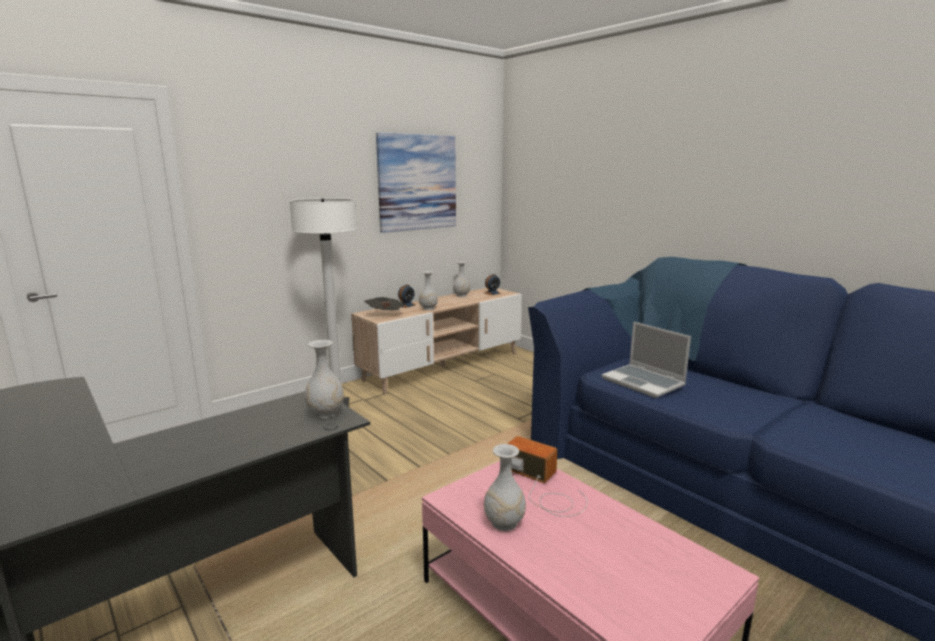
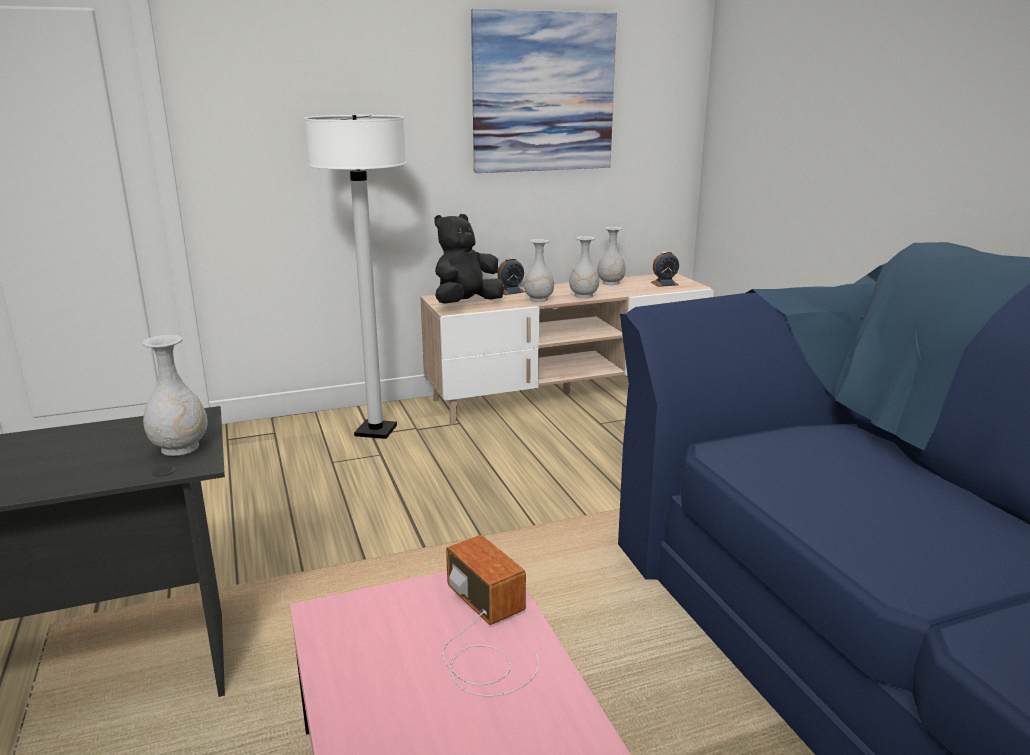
camera: 20 degrees right, 5 degrees up
newspaper [364,297,405,310] -> black plush toy [434,214,504,304]
white vase [484,444,526,531] -> white vase moved to [569,236,599,298]
laptop [601,321,691,398] -> none

